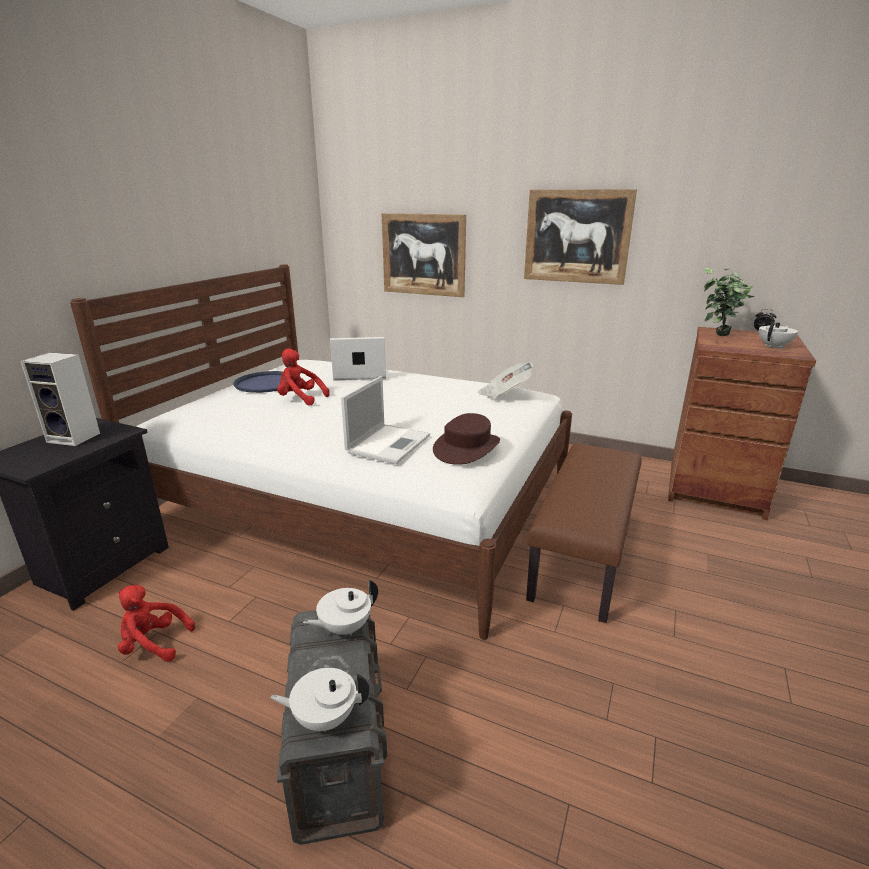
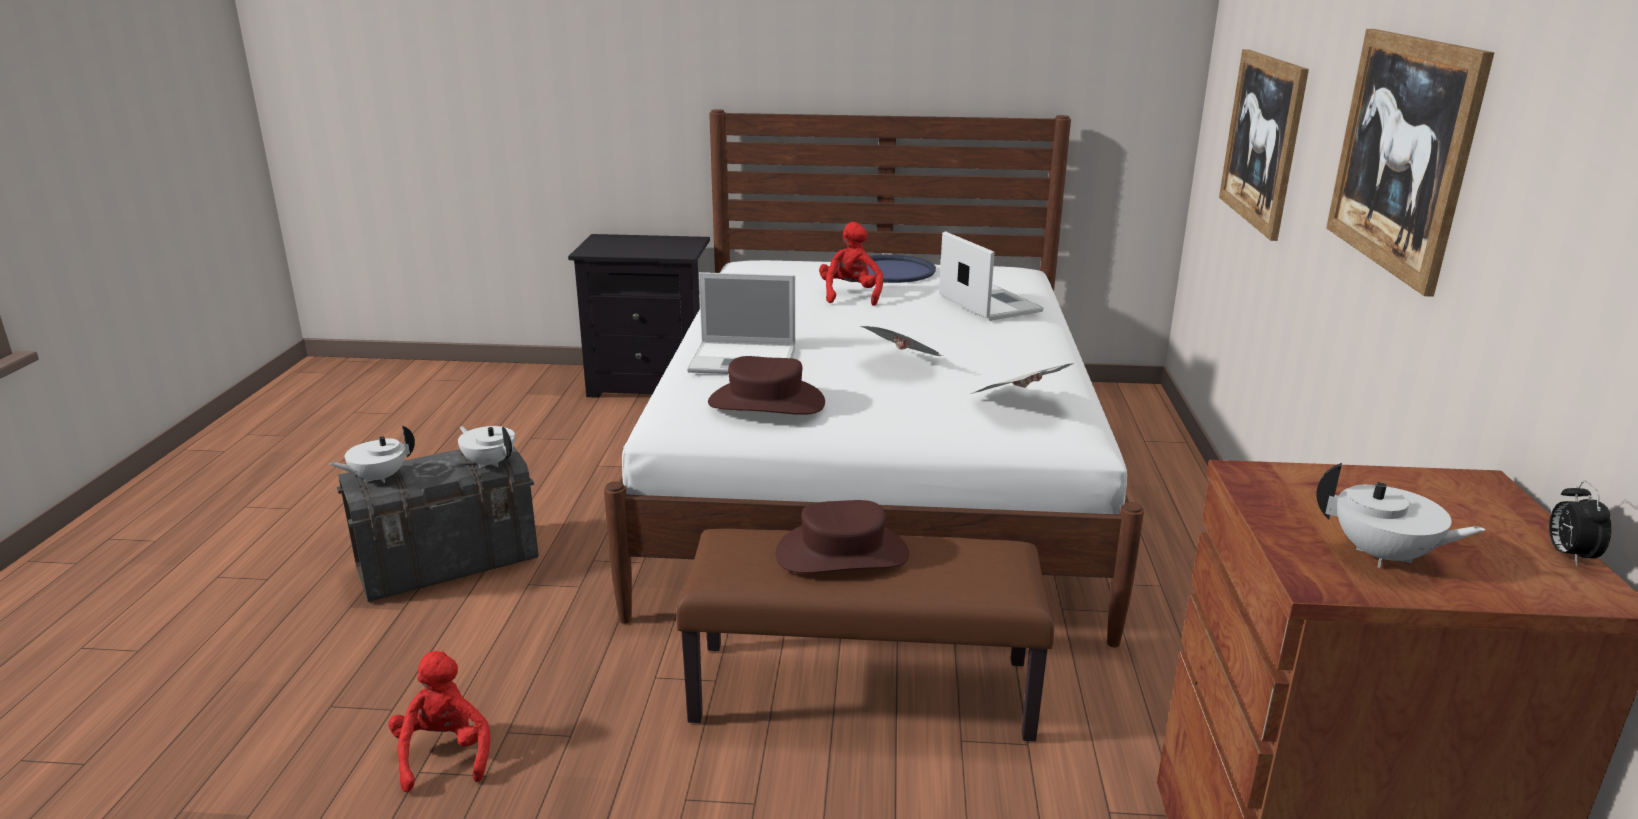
camera: 70 degrees right, 0 degrees up
speaker [20,352,100,446] -> none
red plush toy [118,585,195,662] -> red plush toy moved to [388,651,490,792]
white teapot [270,668,369,732] -> white teapot turned 105 degrees counterclockwise [329,425,415,483]
potted plant [704,268,755,336] -> none
none -> brown hat [776,500,909,573]
none -> newspaper [860,326,942,356]

